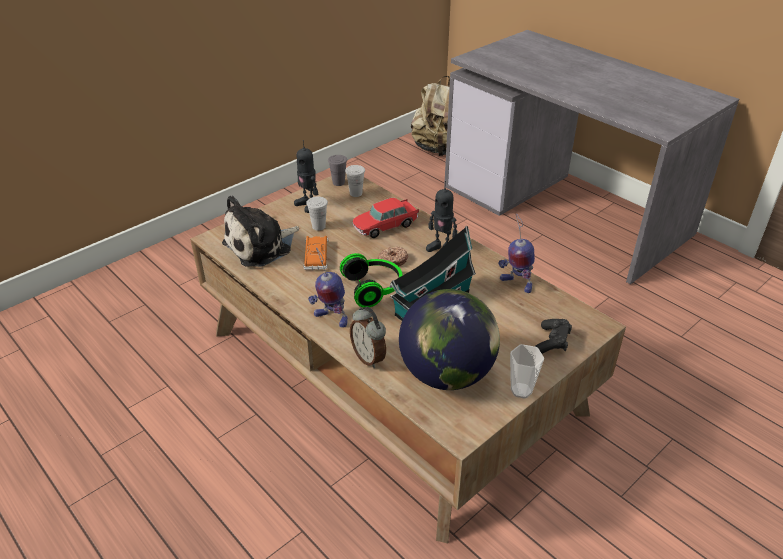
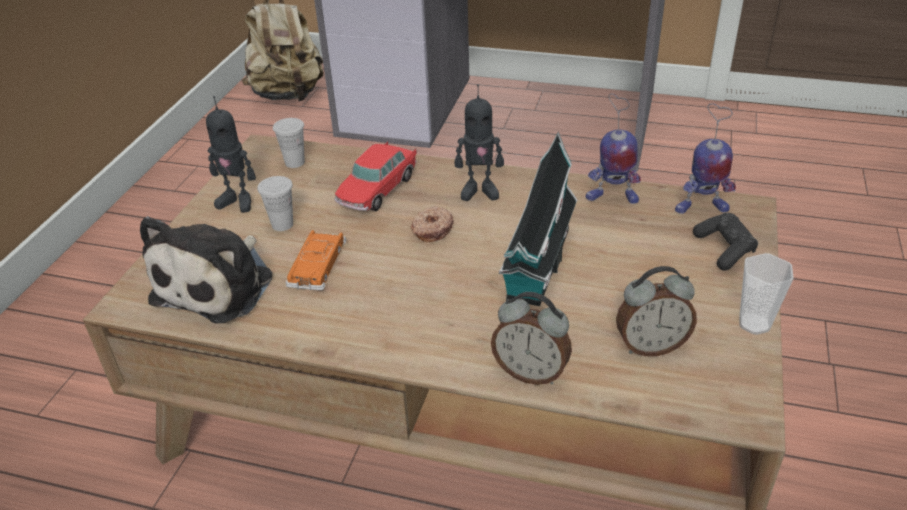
camera: 30 degrees left, 0 degrees up
orange toy car [303,236,328,270] -> orange toy car turned 135 degrees counterclockwise [285,230,346,291]
toy robot [308,247,348,328] -> toy robot moved to [675,103,736,214]
grey cup [328,155,347,186] -> none
headphones [340,253,402,308] -> none
globe [399,289,500,390] -> alarm clock [616,266,697,356]

